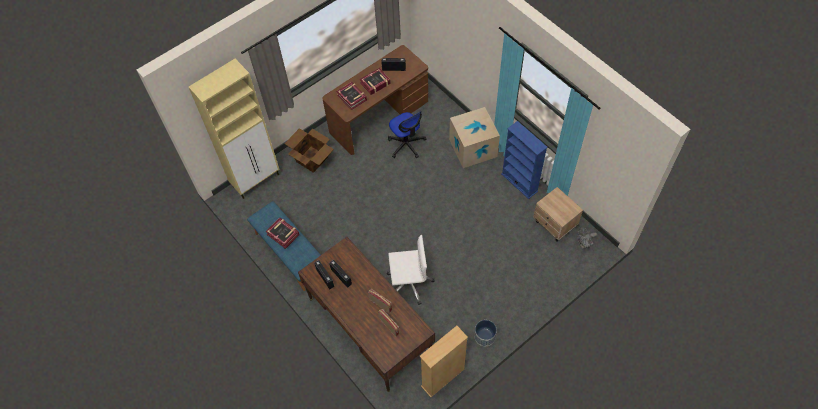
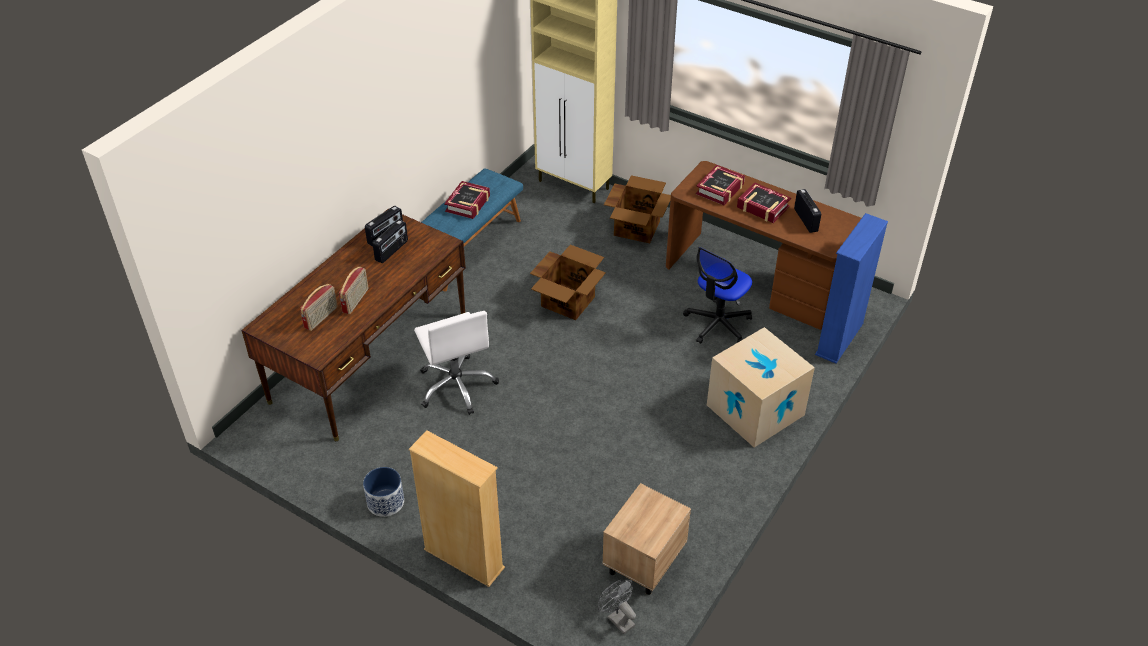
camera: 70 degrees right, 15 degrees down
beige bookcase [420,326,468,397] -> beige bookcase moved to [409,430,505,587]
blue bookcase [501,121,548,199] -> blue bookcase moved to [815,213,888,364]
none -> cardboard box [530,245,606,320]

